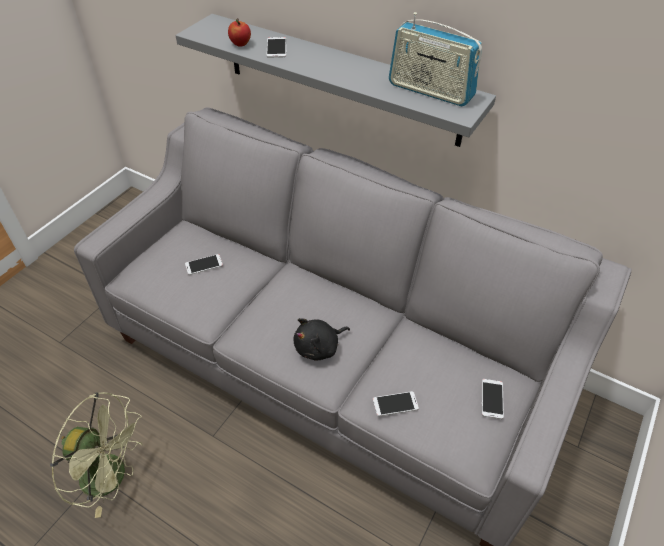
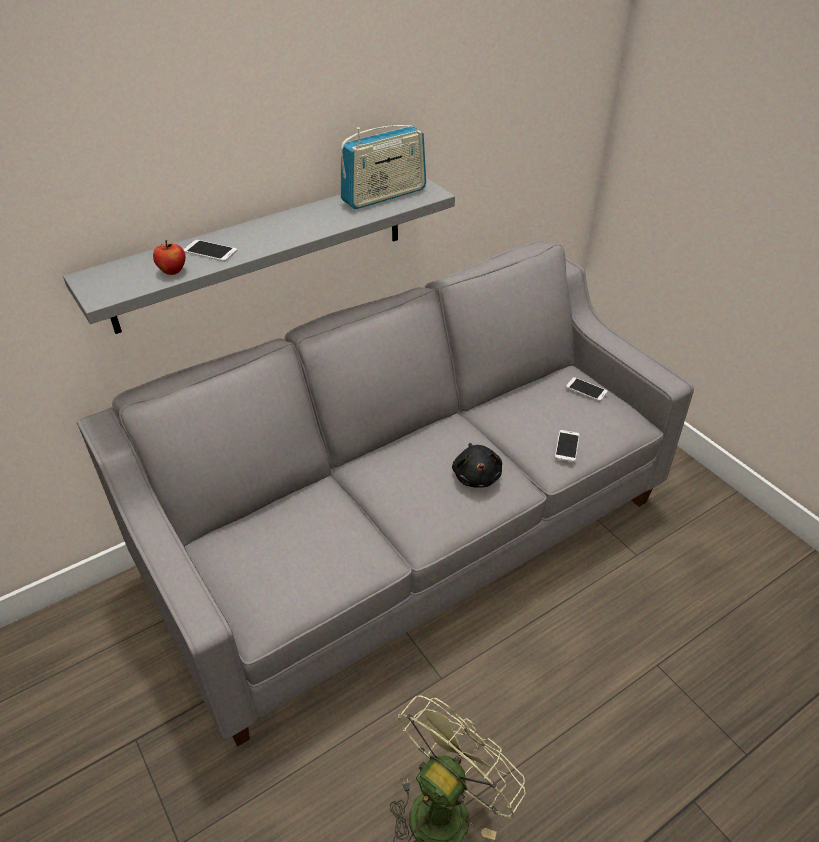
camera: 65 degrees left, 5 degrees down
phone [185,254,223,275] -> none

